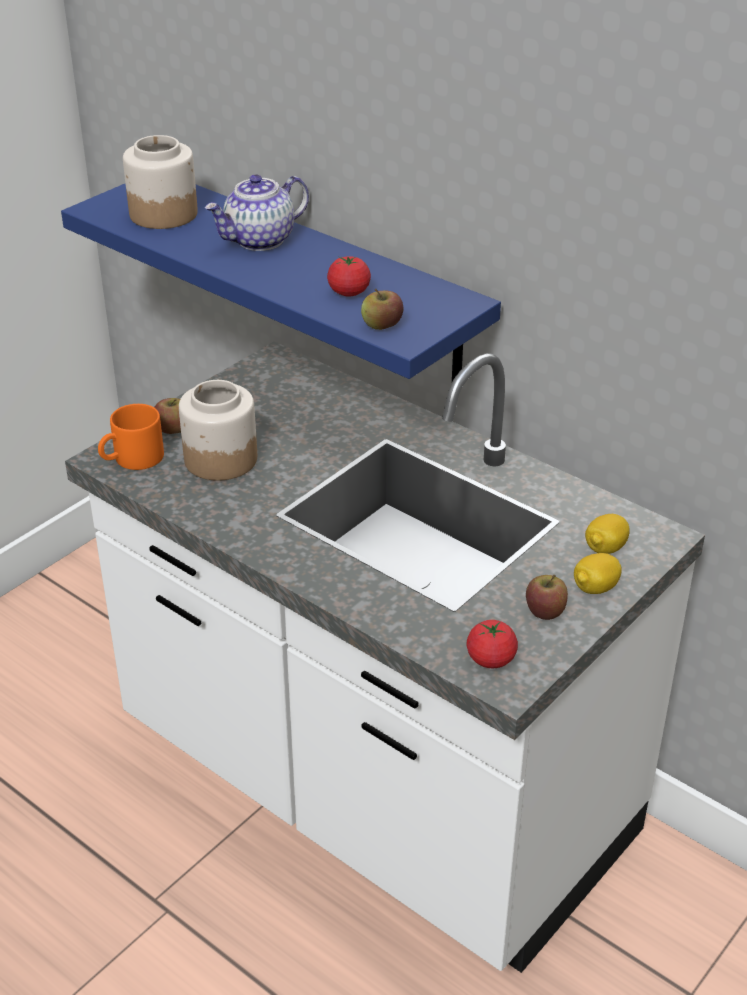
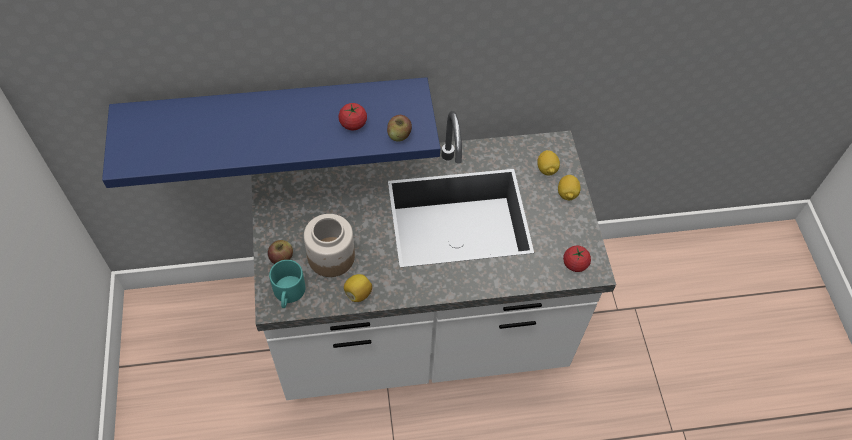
camera: 50 degrees left, 20 degrees up
orange mug [98,404,164,470] -> turquoise mug [269,260,306,308]
jar [123,135,198,229] -> none
teapot [204,174,309,251] -> none
apple [526,575,568,620] -> none
none -> lemon [344,274,372,302]

